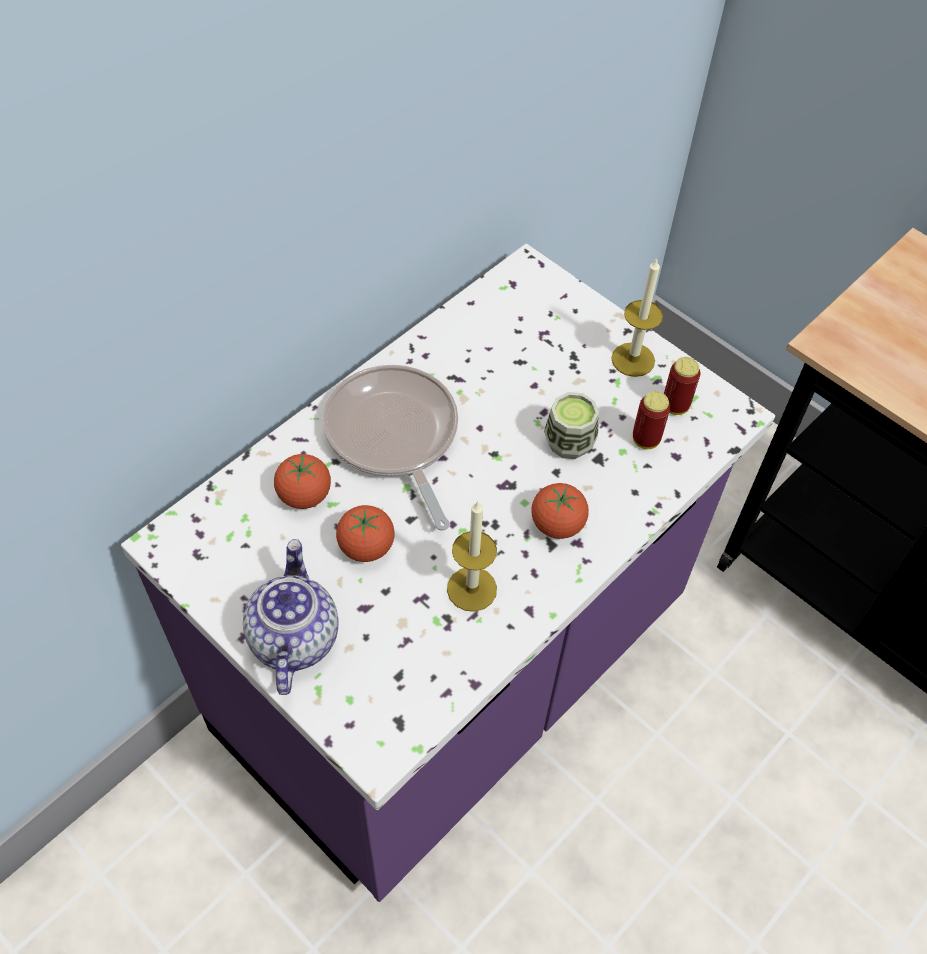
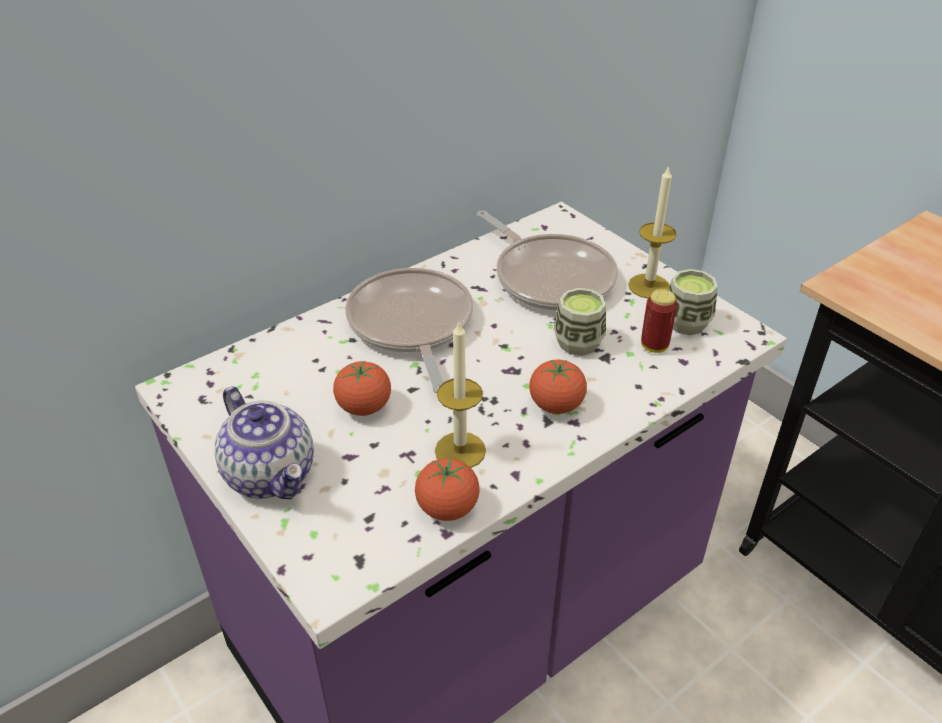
camera: 10 degrees right, 15 degrees down
teapot [243,539,339,695] -> teapot turned 135 degrees clockwise [215,386,314,499]
tomato [274,454,331,509] -> tomato moved to [415,457,480,521]
can [664,357,700,415] -> cup [669,269,718,335]
none -> frying pan [477,210,618,311]

